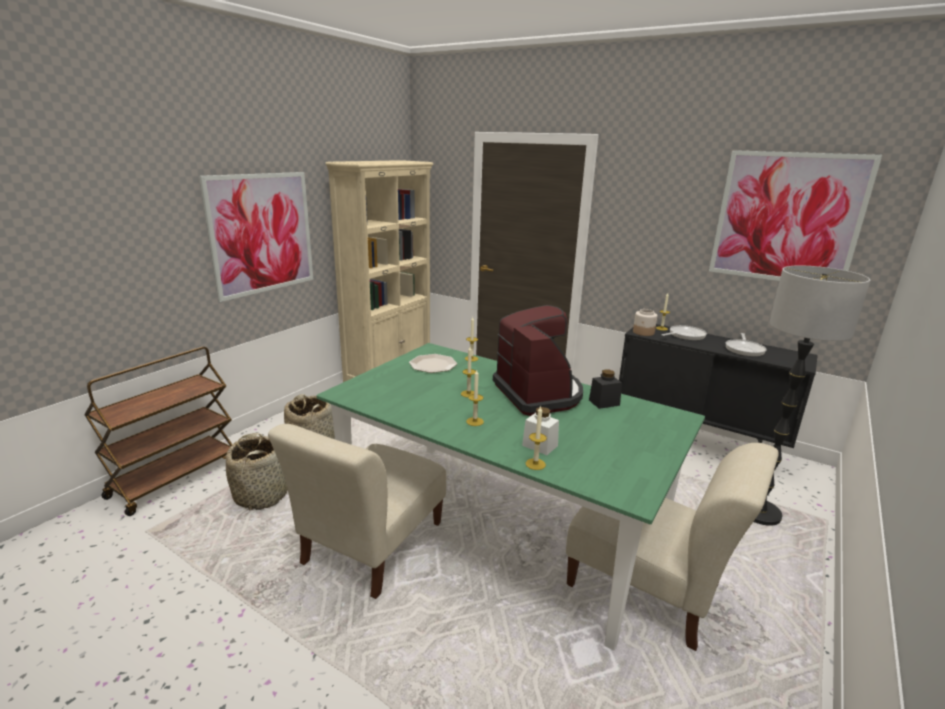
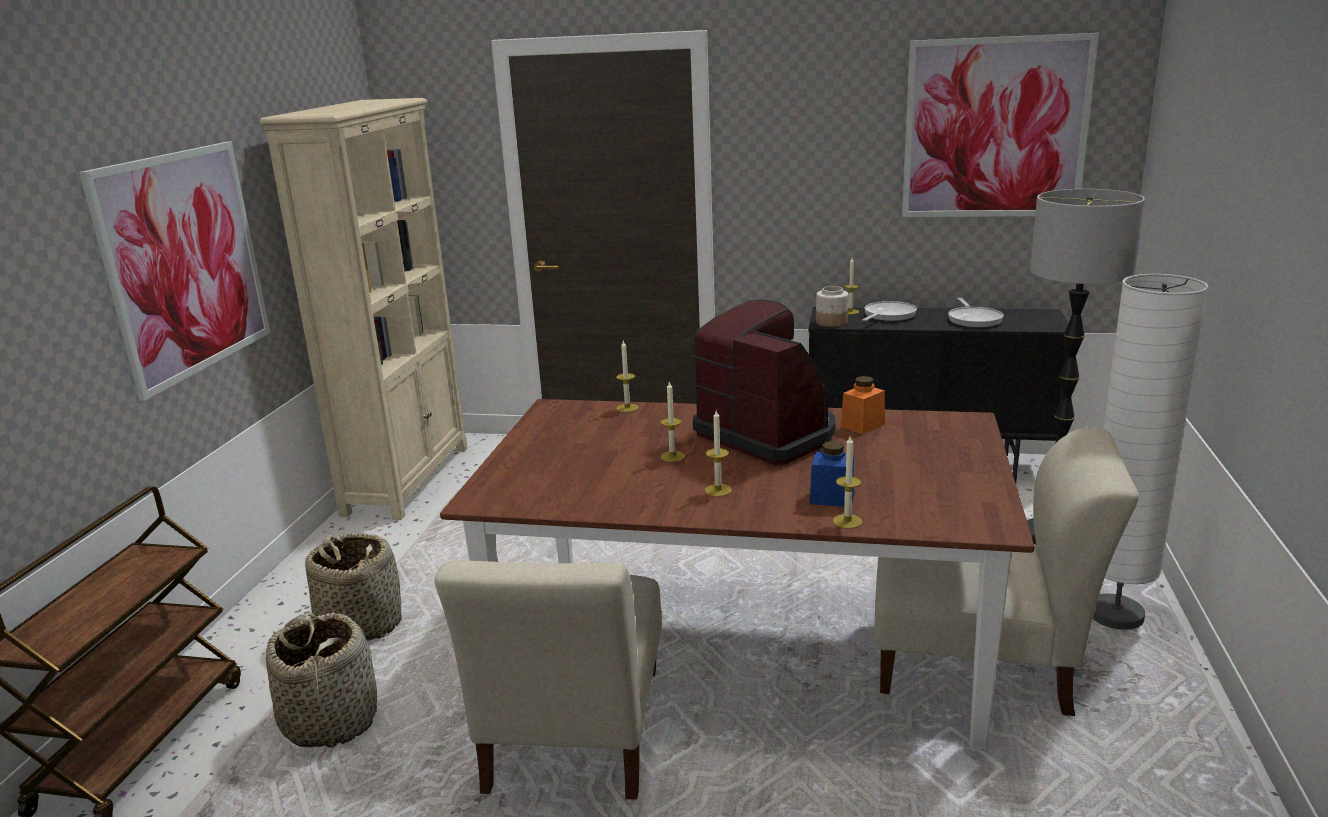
camera: 20 degrees left, 0 degrees up
green dining table [317,343,705,651] -> brown dining table [440,399,1034,749]
plate [409,354,457,373] -> none
white jar [522,407,559,455] -> blue jar [810,441,854,507]
black jar [589,369,622,409] -> orange jar [841,376,885,434]
none -> white floor lamp [1093,274,1208,630]

